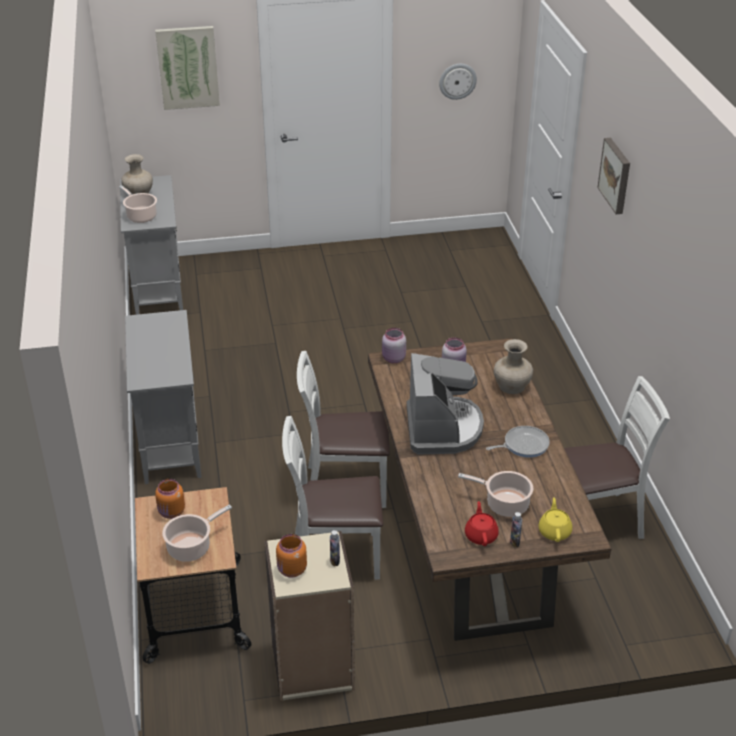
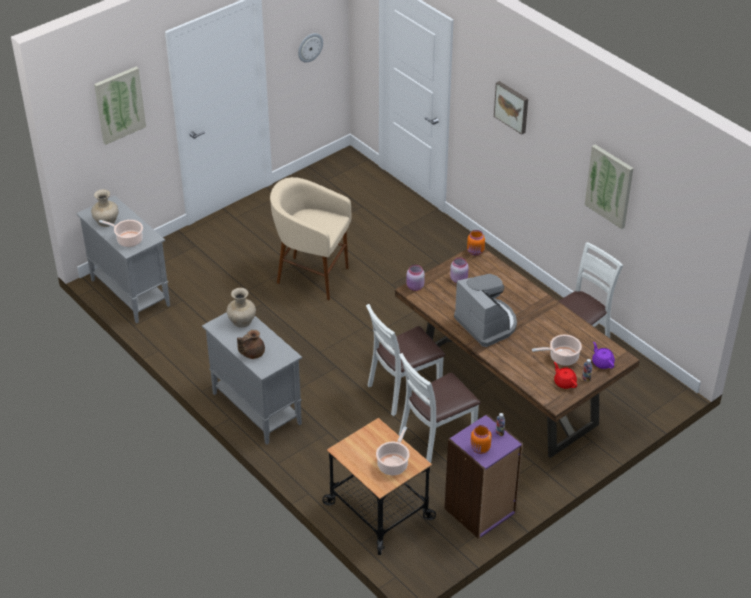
camera: 30 degrees left, 5 degrees up
orange jar [155,479,185,519] -> orange jar moved to [467,230,485,256]
beige bookcase [264,531,355,701] -> purple bookcase [445,414,523,539]
frying pan [486,426,550,458] -> none
beige vase [494,339,533,394] -> beige vase moved to [227,288,256,328]
yellow teapot [538,497,572,542] -> purple teapot [592,342,615,369]
none -> brown teapot [237,330,265,359]
none -> beige stool [270,177,351,300]
none -> picture [585,145,634,229]

